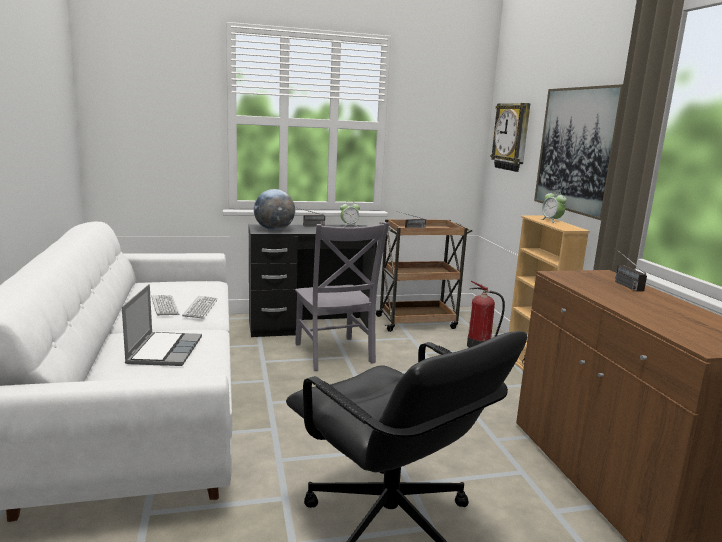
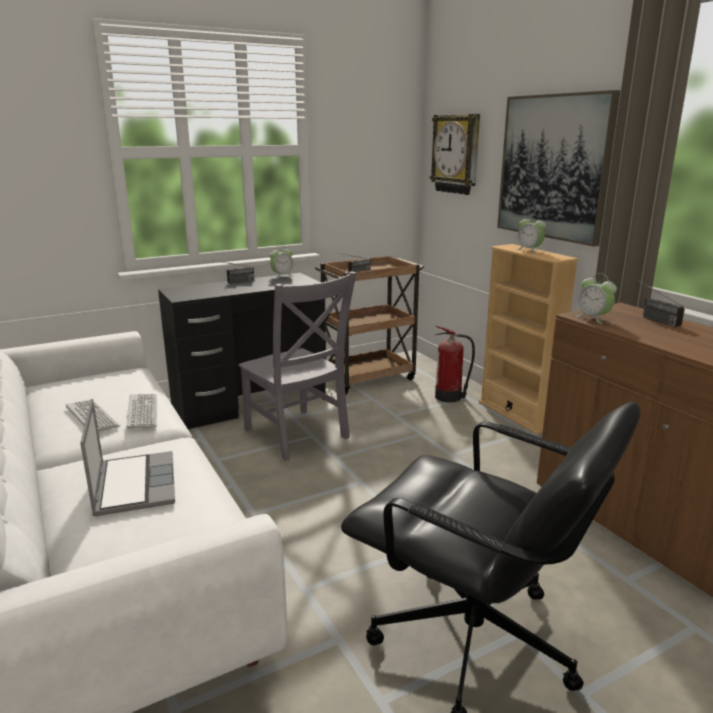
camera: 15 degrees left, 5 degrees up
globe [254,189,295,230] -> none
none -> alarm clock [576,273,617,324]

